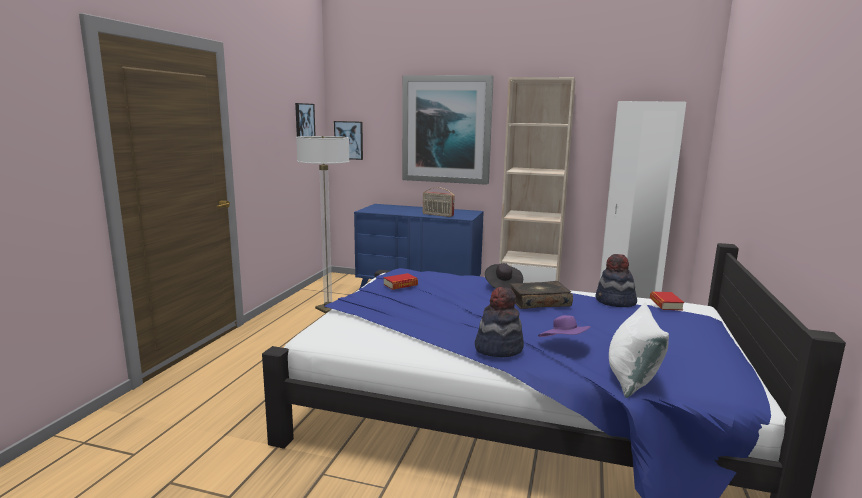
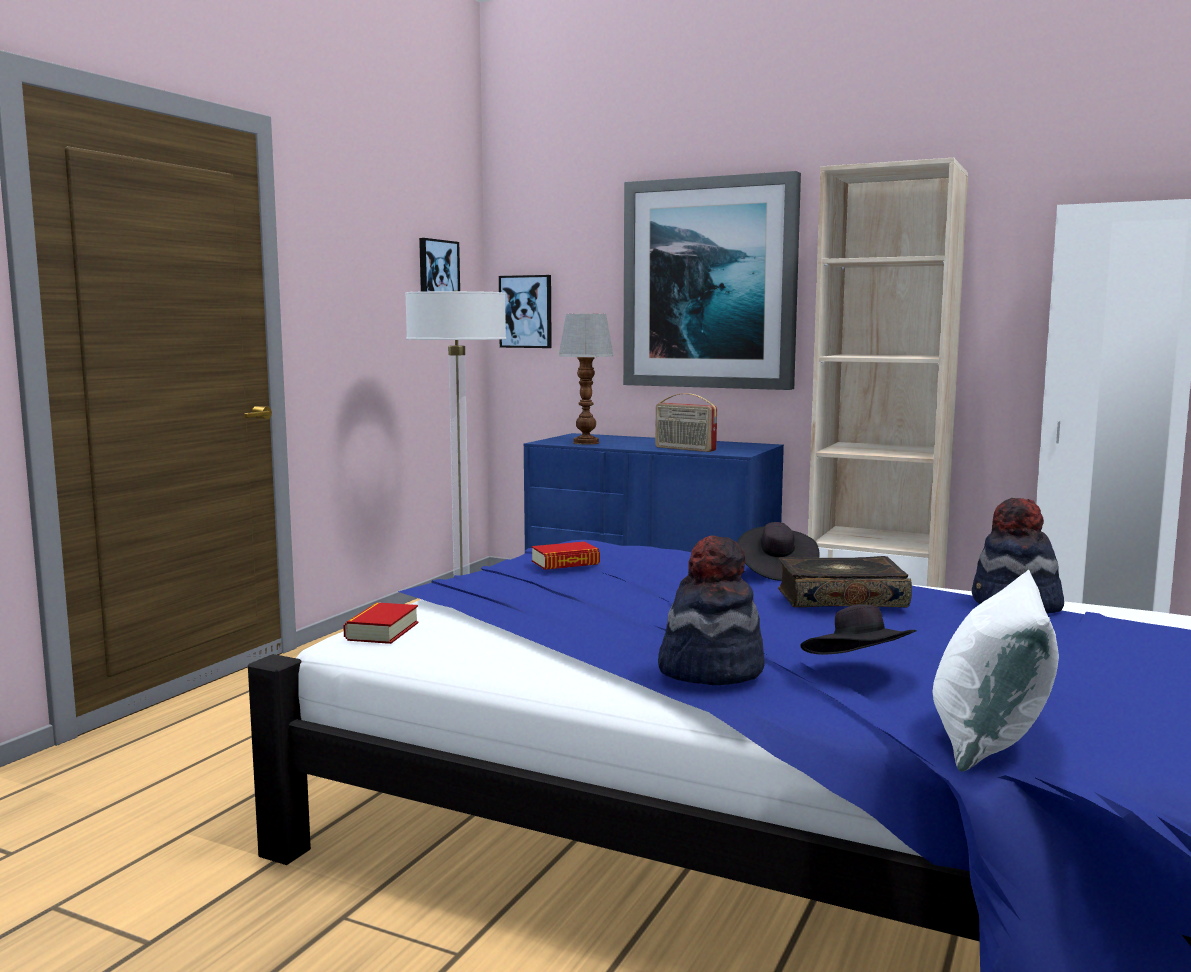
camera: 10 degrees right, 5 degrees down
purple hat [538,315,590,337] -> black hat [800,604,917,655]
book [650,292,684,310] -> book moved to [343,602,418,644]
none -> table lamp [558,314,614,445]

